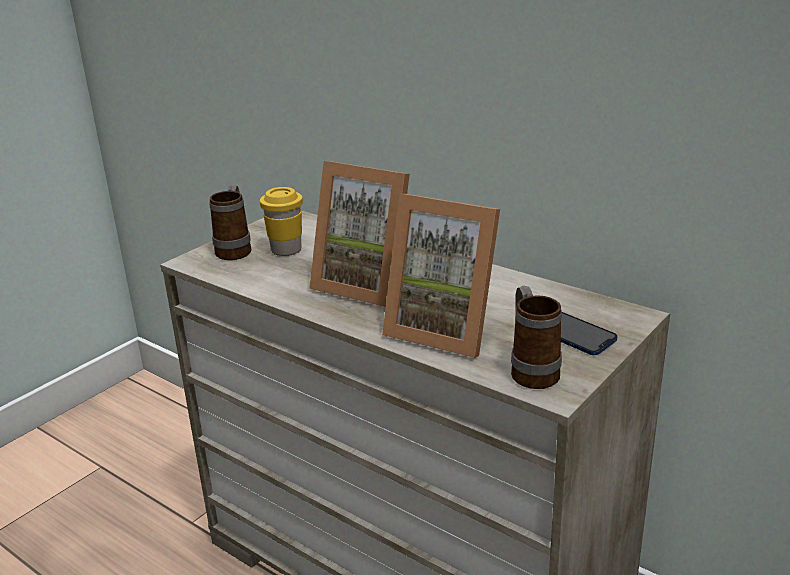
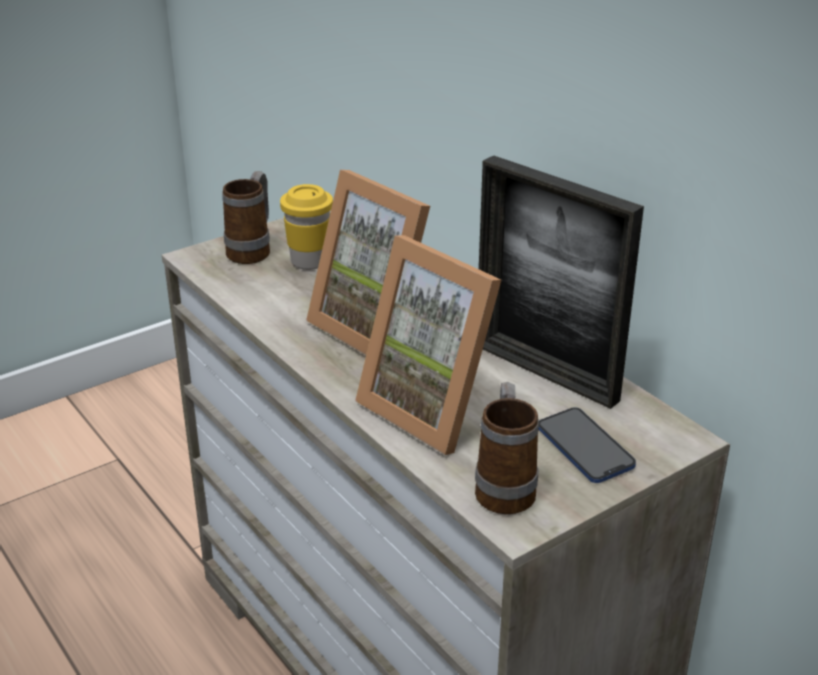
camera: 15 degrees right, 5 degrees up
none -> picture frame [479,155,644,409]

